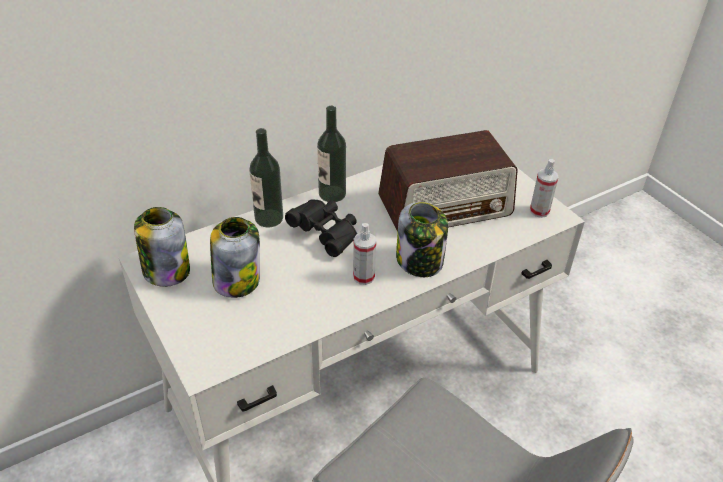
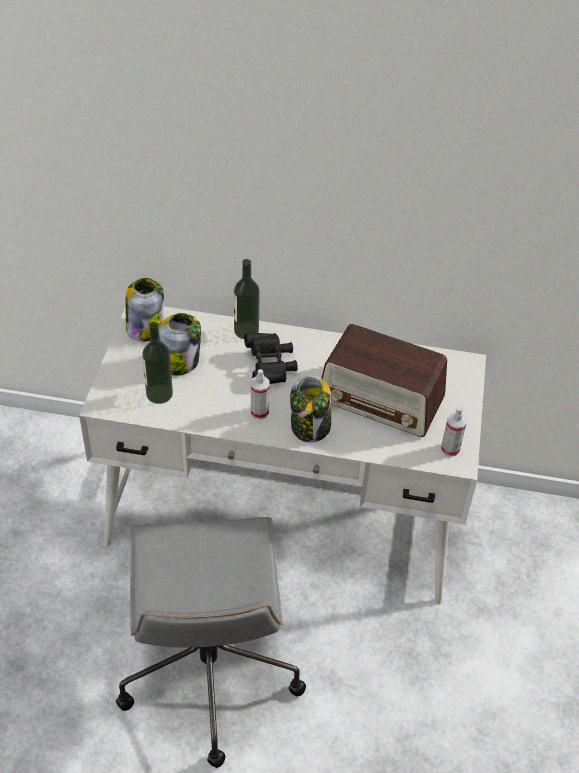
camera: 40 degrees right, 5 degrees up
bottle [317,106,346,202] -> bottle moved to [142,322,173,404]

